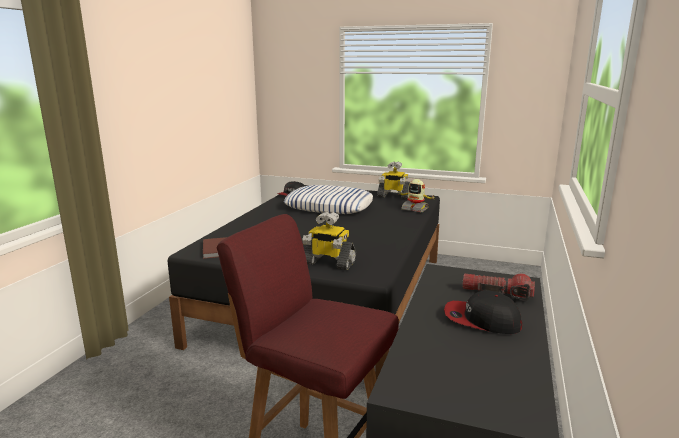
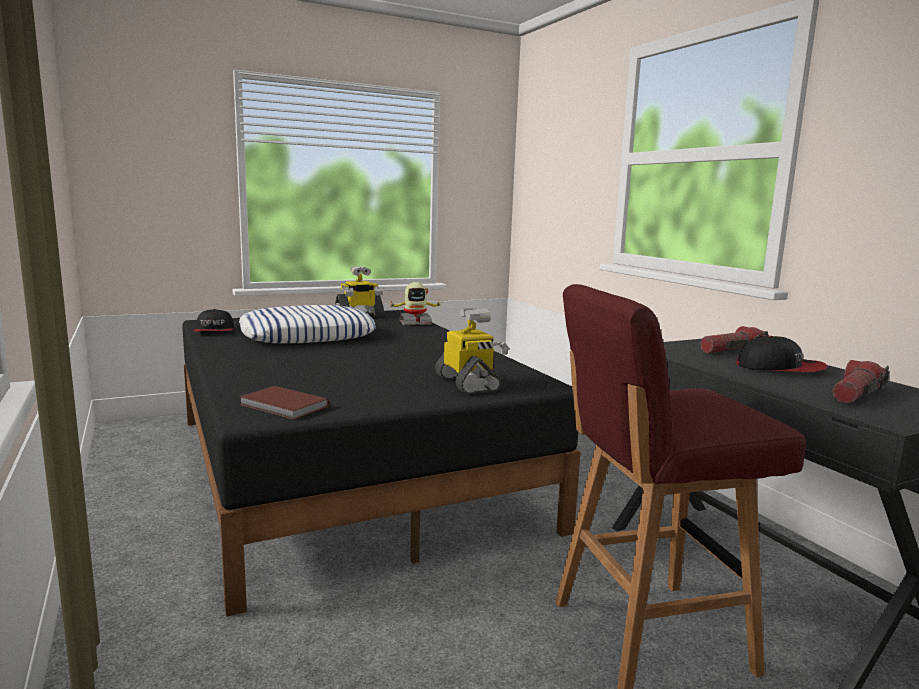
camera: 45 degrees left, 5 degrees down
toy robot [302,212,356,270] -> toy robot turned 90 degrees counterclockwise [435,307,509,394]
cap [444,290,522,334] -> cap turned 135 degrees counterclockwise [736,336,827,372]
none -> flashlight [833,360,889,403]

